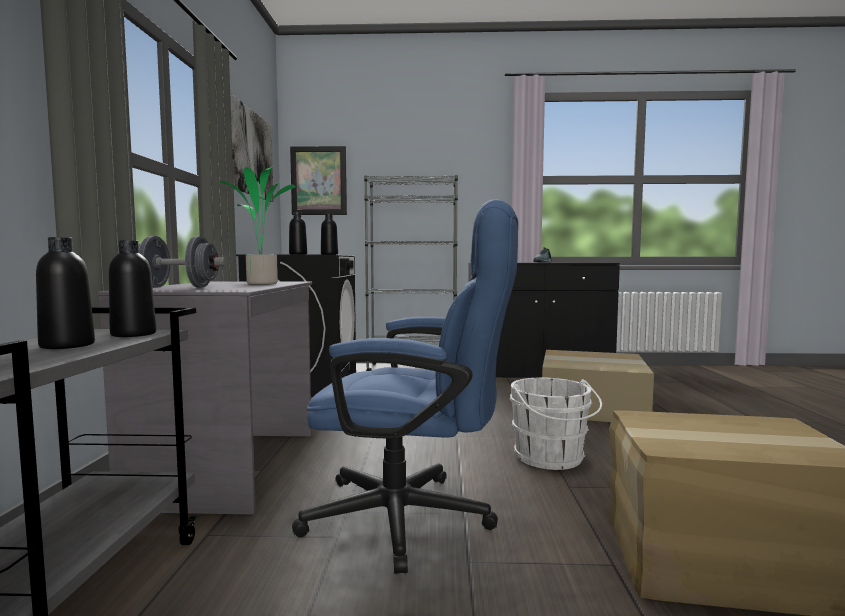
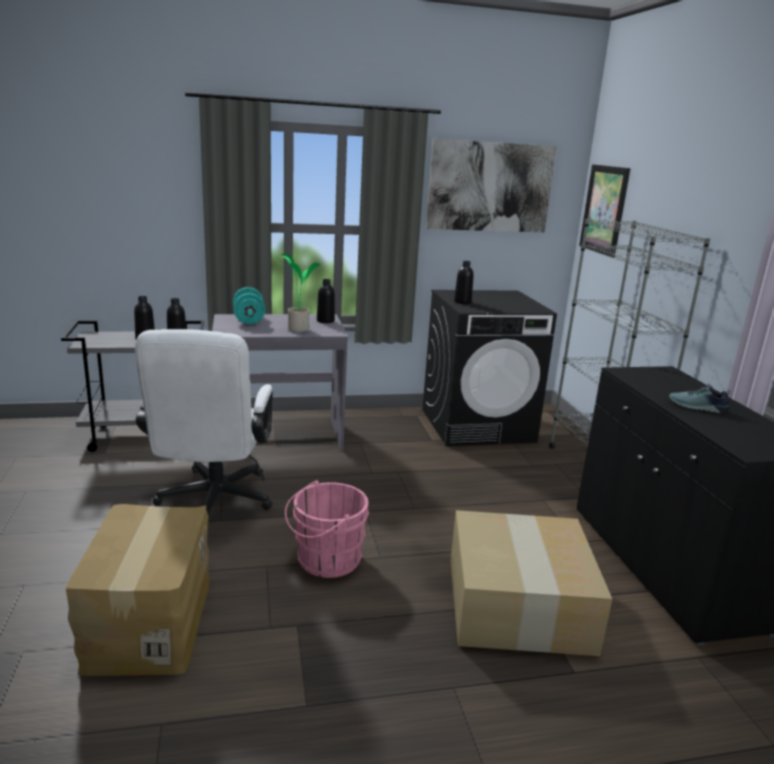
camera: 75 degrees right, 15 degrees up
grey dumbbell [139,236,226,287] -> turquoise dumbbell [233,287,265,324]
blue office chair [292,199,518,573] -> white office chair [135,329,273,514]
black bottle [321,214,338,255] -> black bottle moved to [317,279,335,323]
white bucket [509,378,602,470] -> pink bucket [285,480,369,578]

